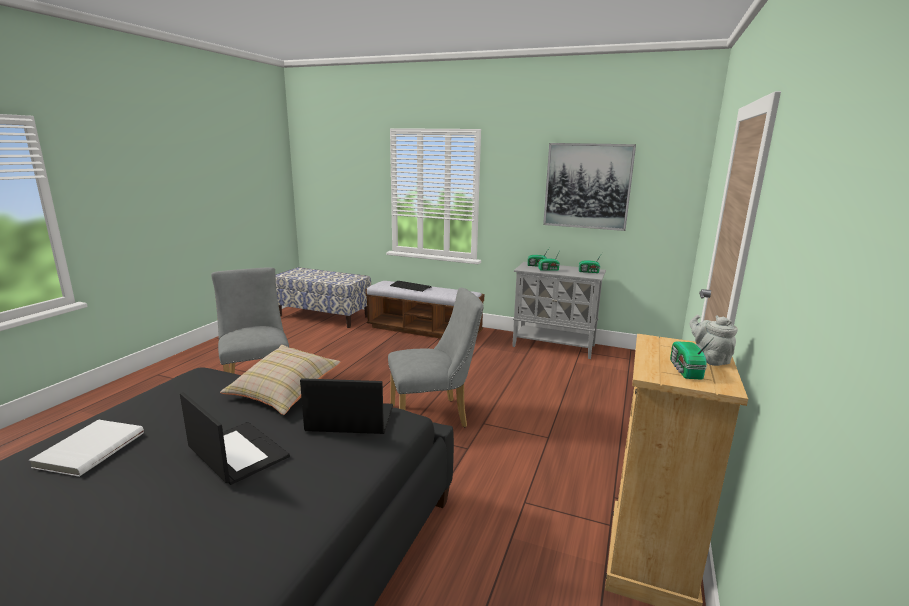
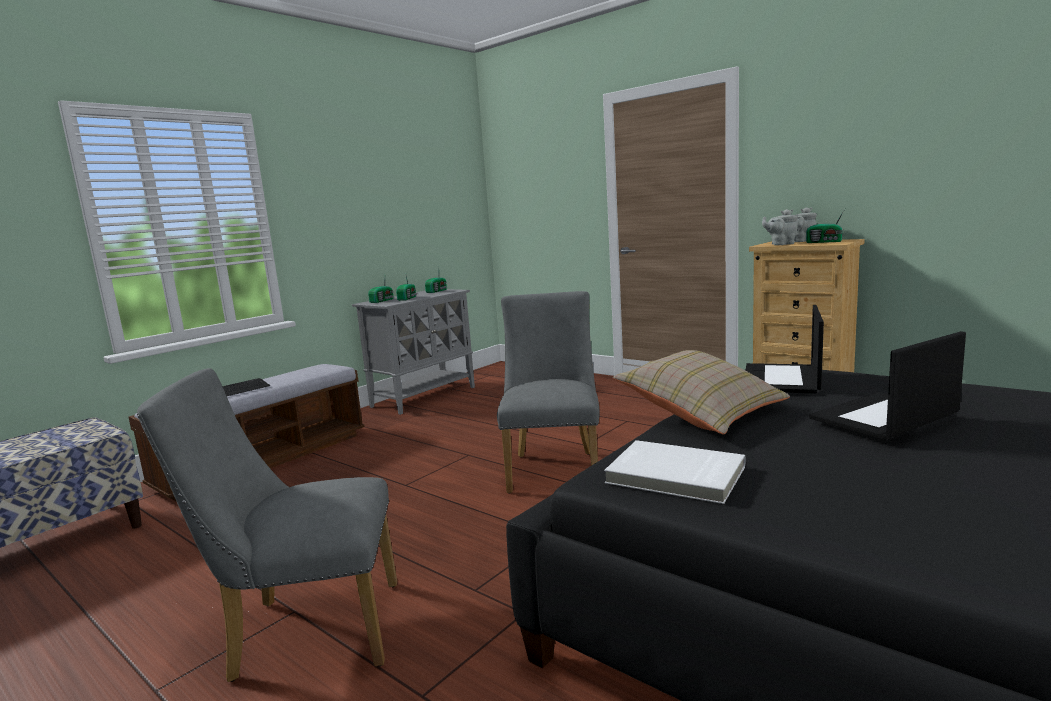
camera: 70 degrees left, 5 degrees down
white book [29,420,144,477] -> white book moved to [604,440,745,504]
picture [543,143,636,231] -> none
none -> grey teapot [762,209,798,245]

